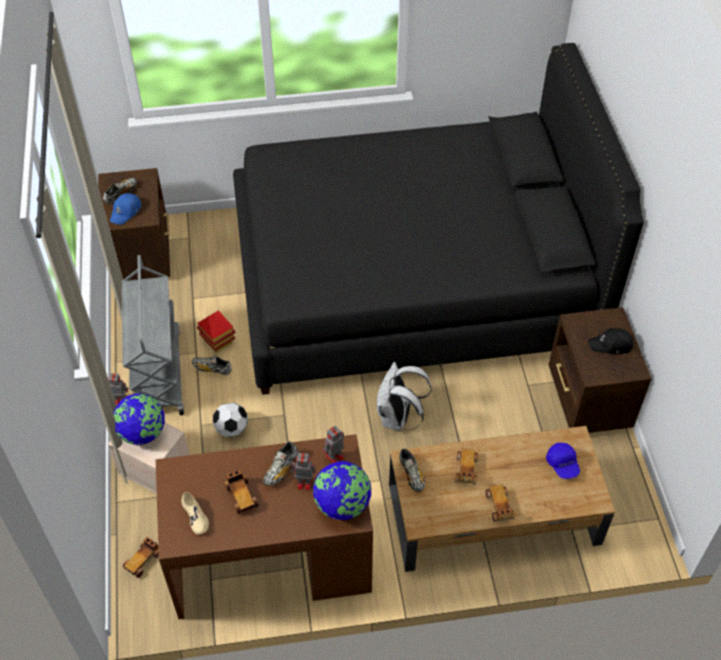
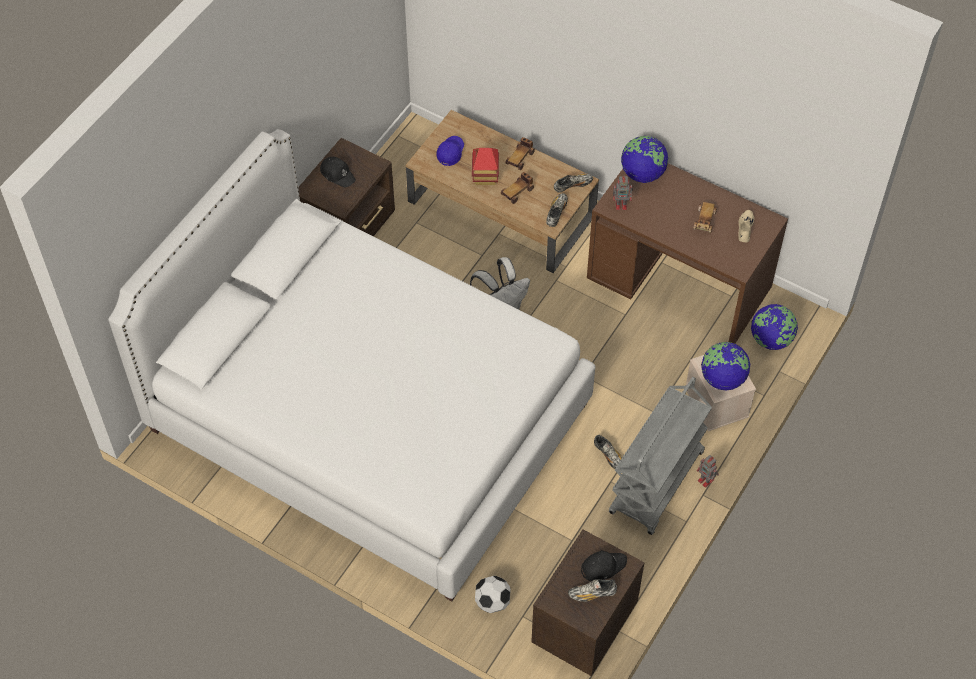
camera: 140 degrees left, 5 degrees up
blue cap [110,193,141,225] -> black cap [581,550,627,581]
toy car [123,537,159,578] -> globe [751,304,798,350]
toy house [197,310,236,353] -> toy house moved to [472,148,499,185]
football [213,403,248,437] -> football moved to [475,576,511,613]
black bed [233,43,644,395] -> white bed [108,129,595,602]
shoe [263,441,298,486] -> shoe moved to [554,174,593,193]
toy robot [290,453,316,490] -> none

